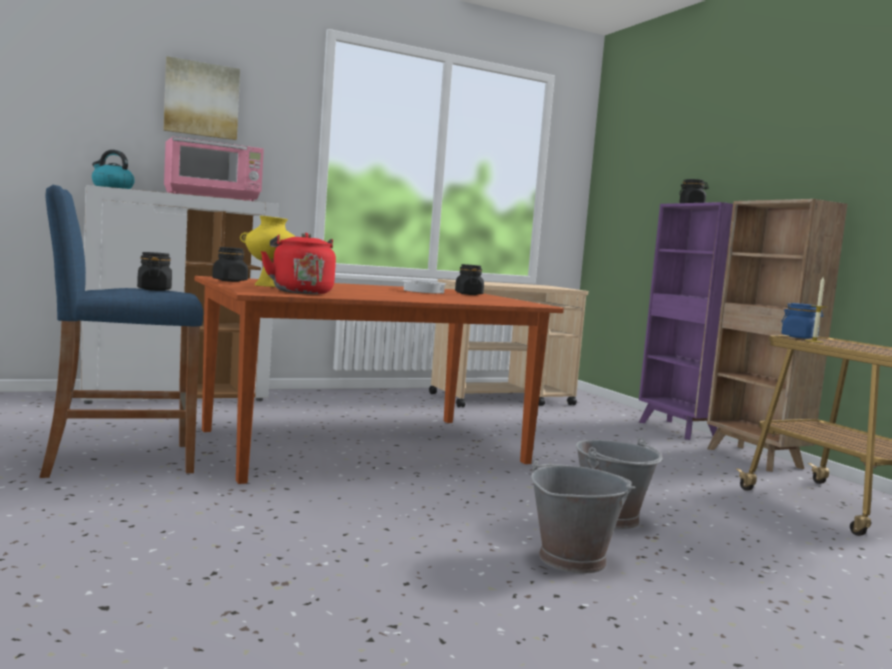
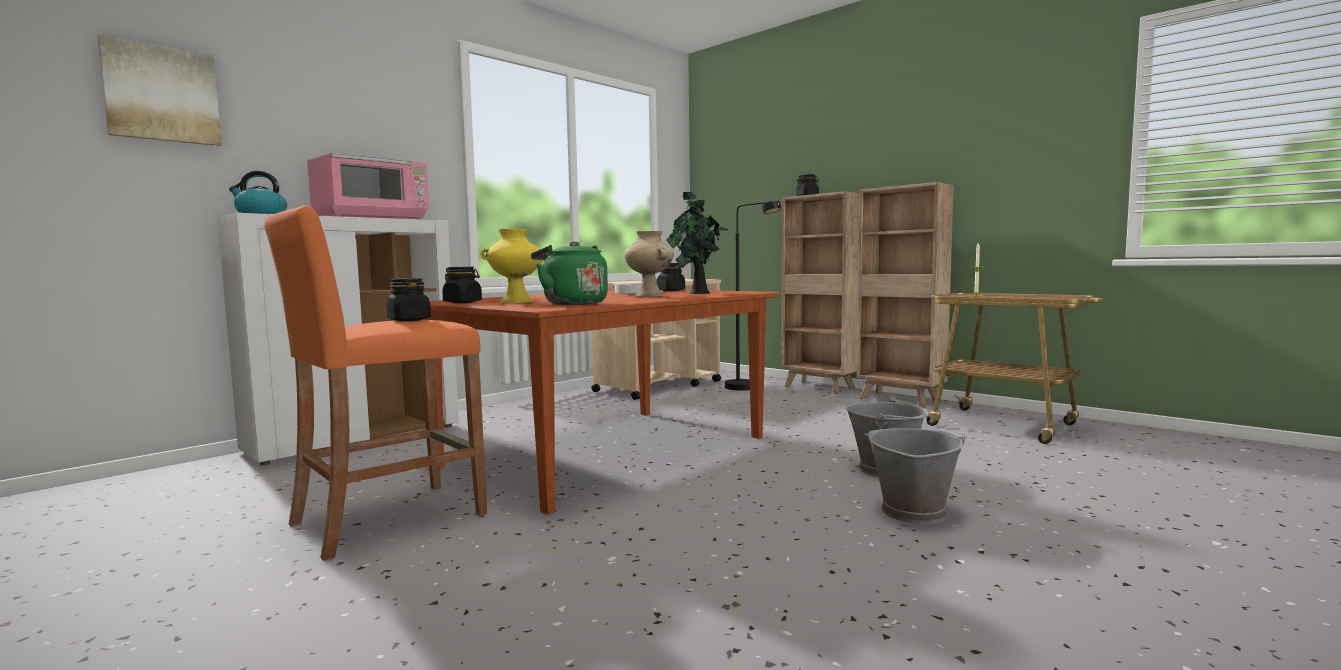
camera: 20 degrees left, 0 degrees up
blue stool [39,185,203,478] -> orange stool [264,206,487,561]
picture [163,56,240,140] -> picture moved to [98,35,222,146]
red kettle [261,233,336,294] -> green kettle [531,241,608,305]
purple bookcase [639,202,733,440] -> brown bookcase [781,191,860,394]
blue jar [781,303,824,339] -> none
none -> beige vase [624,231,674,297]
none -> potted plant [666,192,728,294]
none -> black floor lamp [725,201,781,391]

